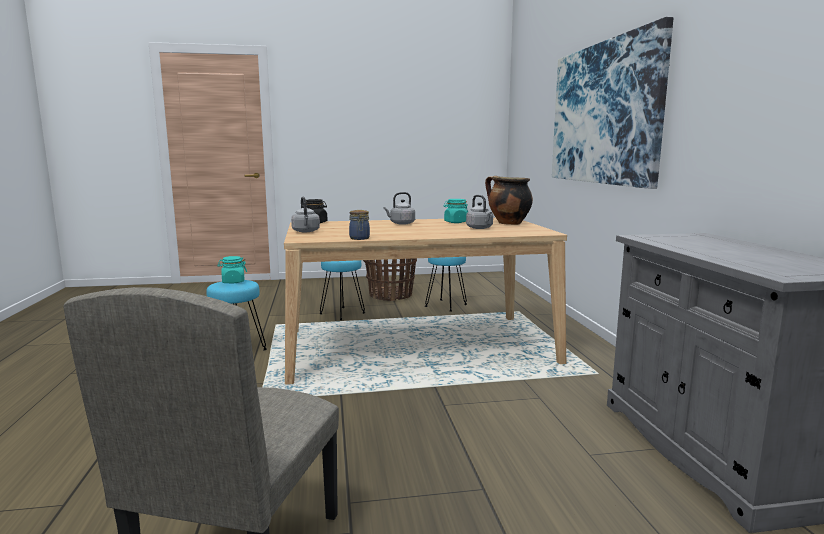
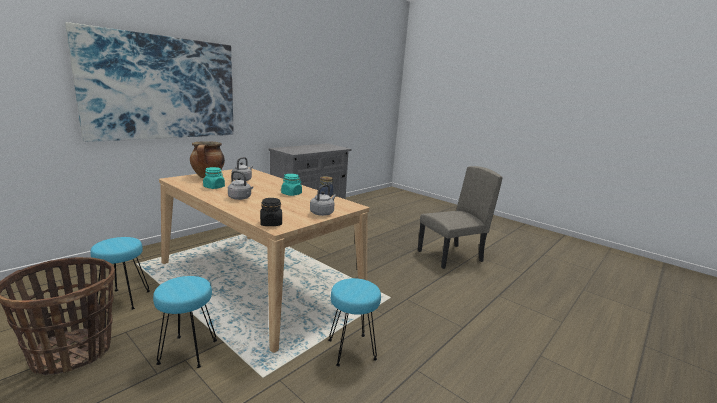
camera: 130 degrees left, 5 degrees up
turquoise jar [217,256,247,284] -> turquoise jar moved to [281,174,302,196]

